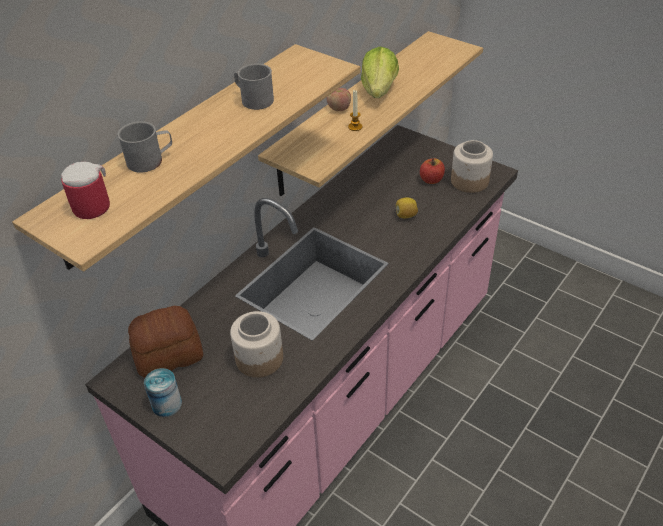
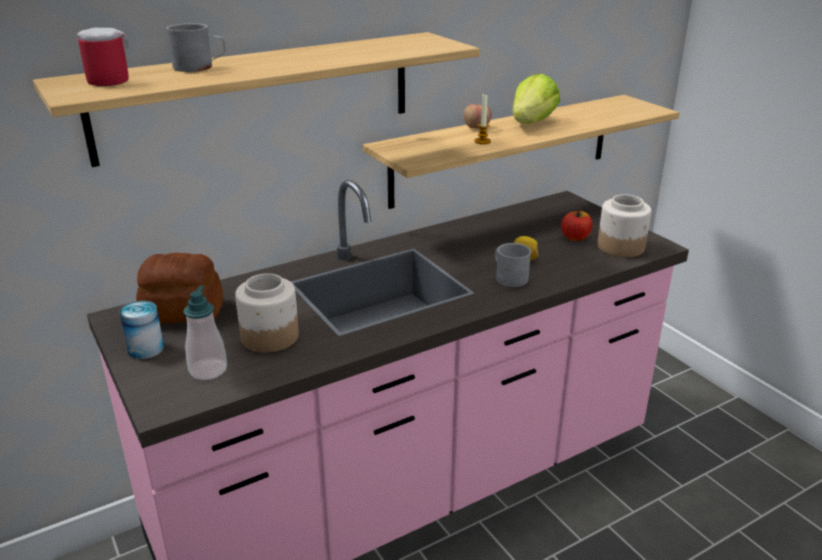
camera: 20 degrees right, 15 degrees down
grey mug [234,64,274,110] -> grey mug moved to [495,243,532,287]
none -> soap dispenser [183,286,227,380]

